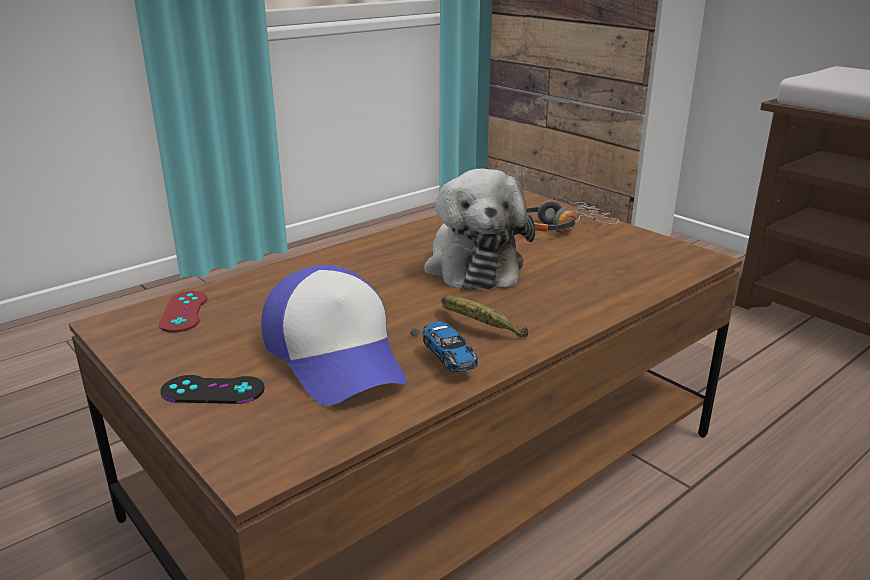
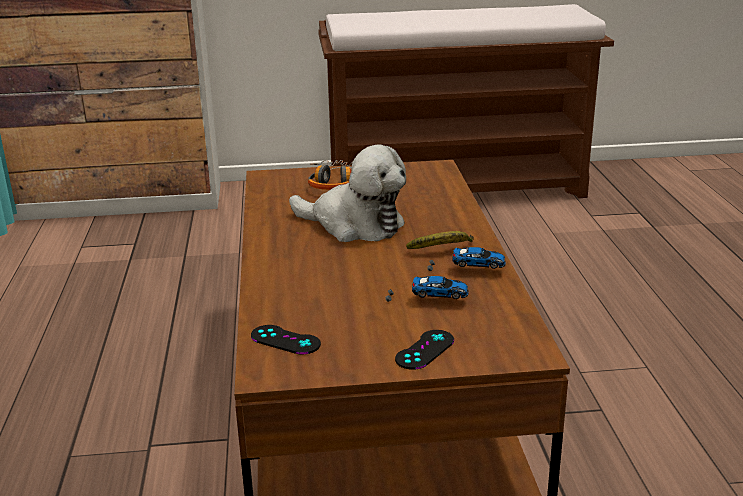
camera: 55 degrees left, 0 degrees up
red game controller [159,291,207,333] -> black game controller [251,325,321,354]
cap [261,265,406,405] -> toy car [385,276,469,302]

